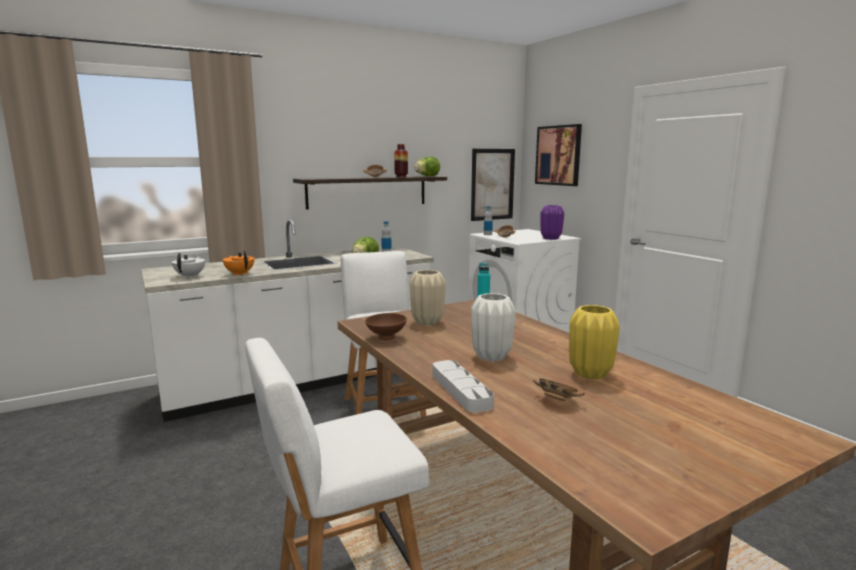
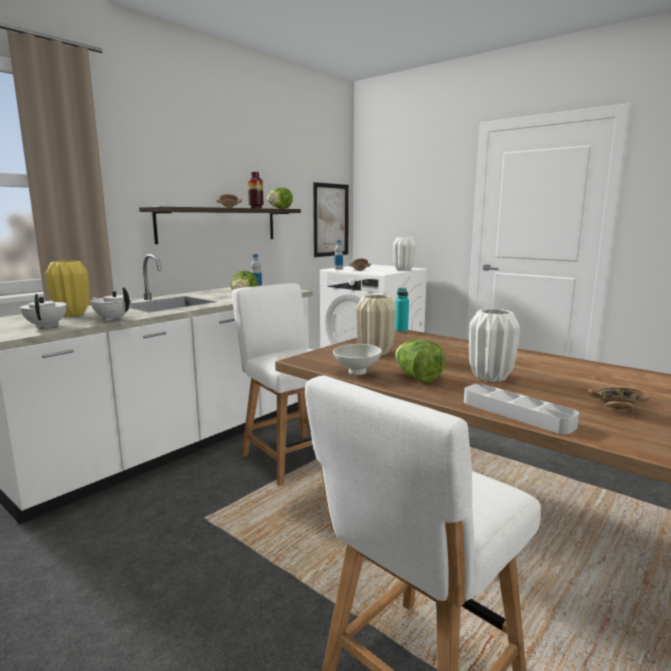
camera: 20 degrees left, 0 degrees up
orange teapot [223,250,254,275] -> white teapot [90,287,132,321]
brown bowl [365,313,407,340] -> white bowl [333,344,382,375]
picture [535,124,582,186] -> none
purple vase [540,205,564,240] -> white vase [393,237,416,271]
yellow vase [569,305,620,379] -> yellow vase moved to [46,261,89,316]
none -> lettuce [395,340,445,383]

